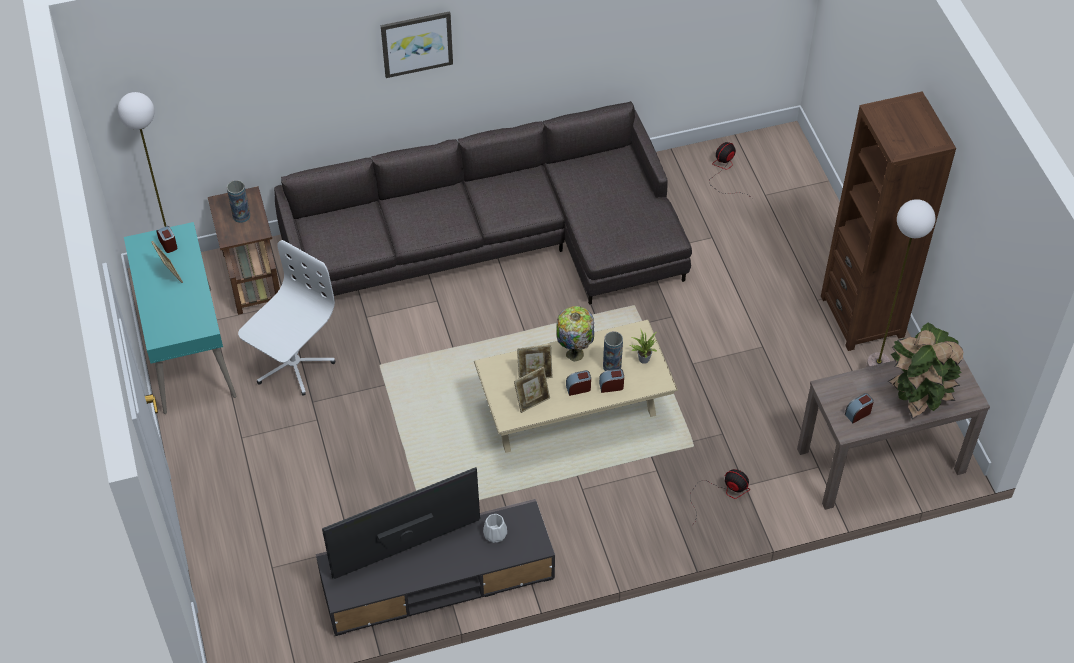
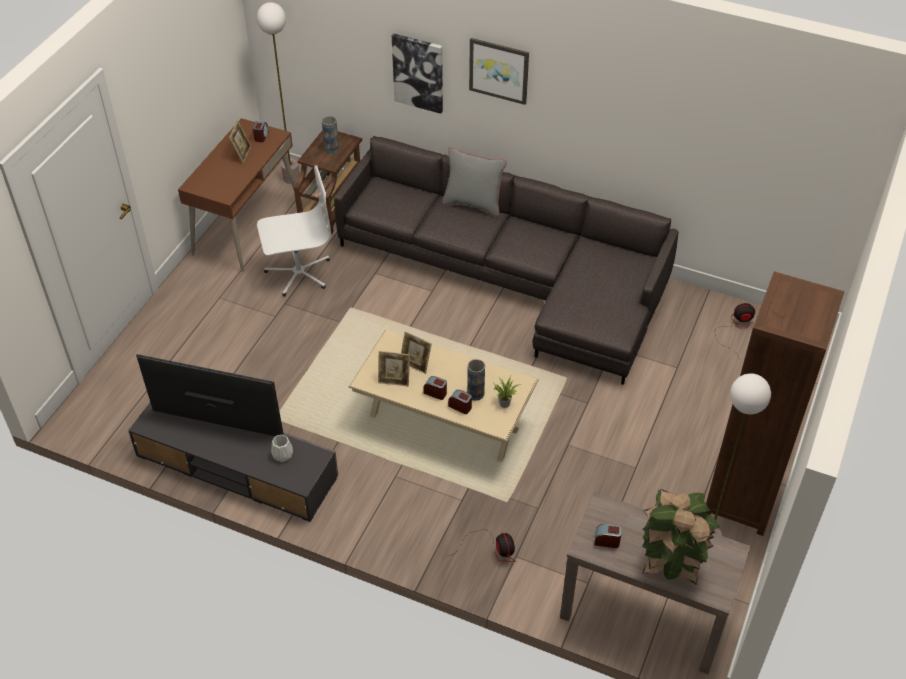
camera: 40 degrees right, 5 degrees down
turquoise desk [124,222,236,414] -> brown desk [178,118,296,272]
table lamp [556,306,594,362] -> none
none -> picture [392,34,443,114]
none -> grey pillow [442,147,506,217]

